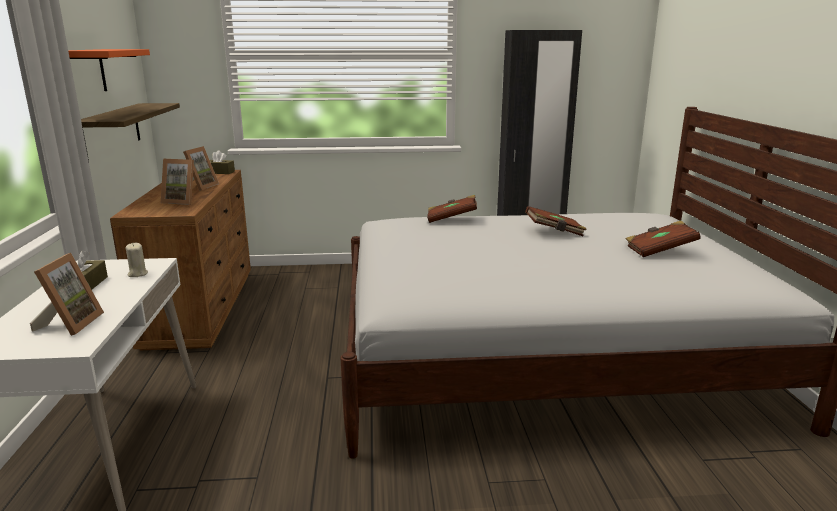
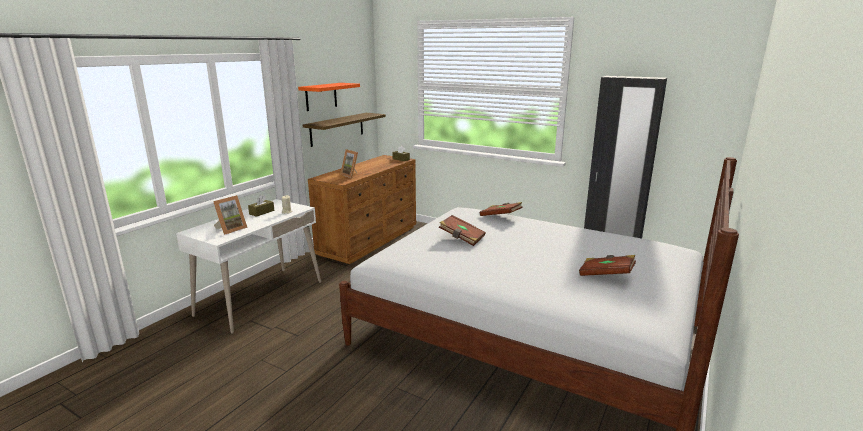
camera: 35 degrees right, 0 degrees up
picture frame [183,146,219,191] -> none
brown book [525,206,587,236] -> brown book moved to [439,215,486,246]

